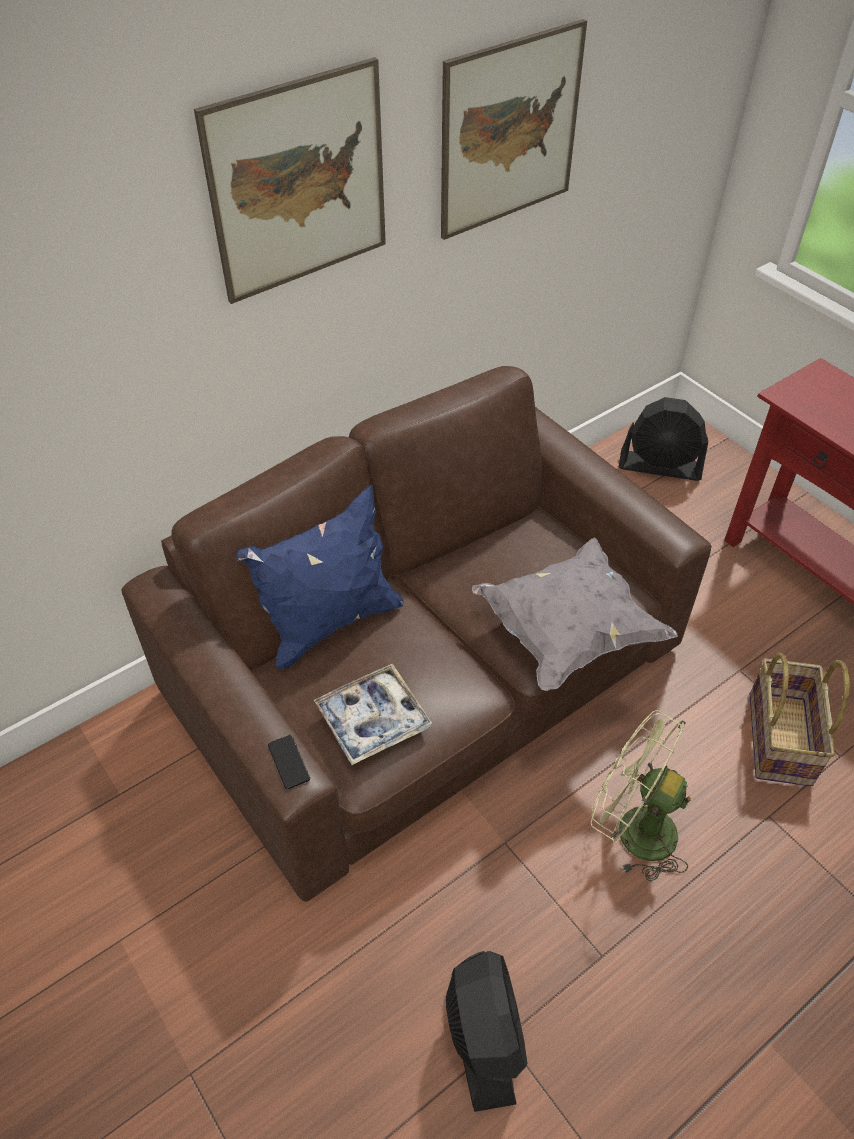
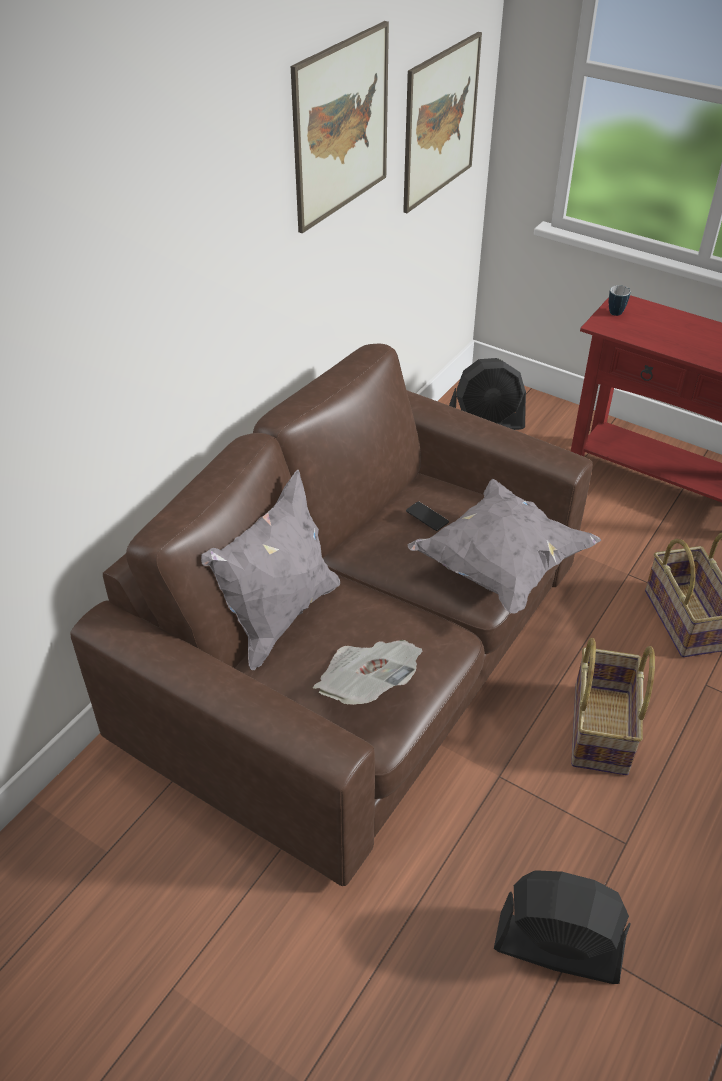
camera: 20 degrees left, 5 degrees down
picture [194,57,386,304] -> picture moved to [403,32,482,213]
blue pillow [236,485,403,670] -> grey pillow [201,470,340,670]
phone [268,735,310,789] -> phone moved to [406,501,449,531]
tray [314,663,432,765] -> newspaper [313,640,422,705]
black fan [446,951,527,1112] -> black fan turned 45 degrees counterclockwise [494,870,631,984]
green fan [591,710,691,882] -> basket [571,638,655,775]
none -> mug [609,285,631,316]

